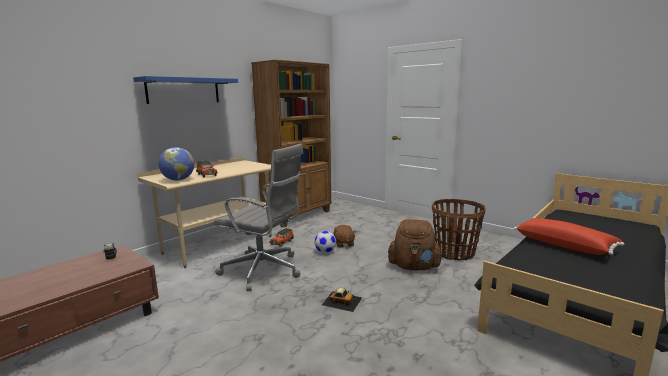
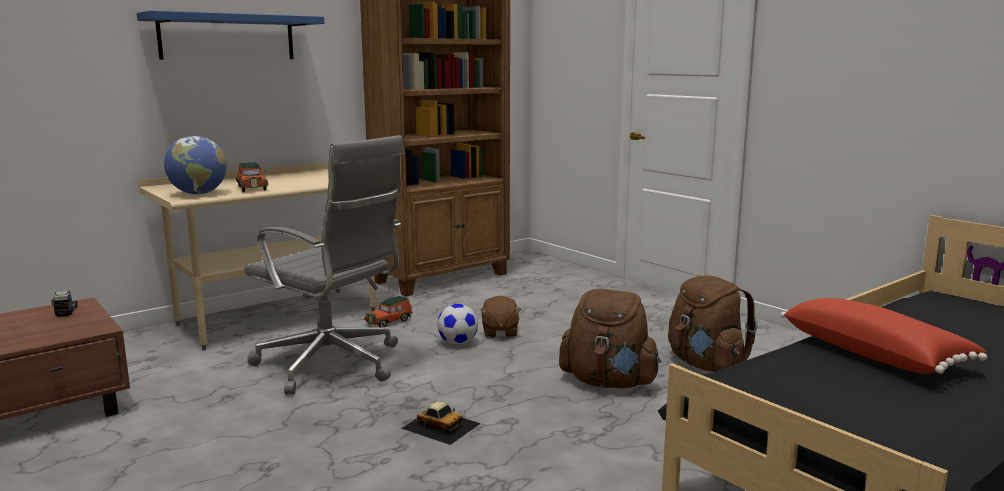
camera: 10 degrees right, 0 degrees up
basket [432,199,486,260] -> brown backpack [668,275,758,372]

